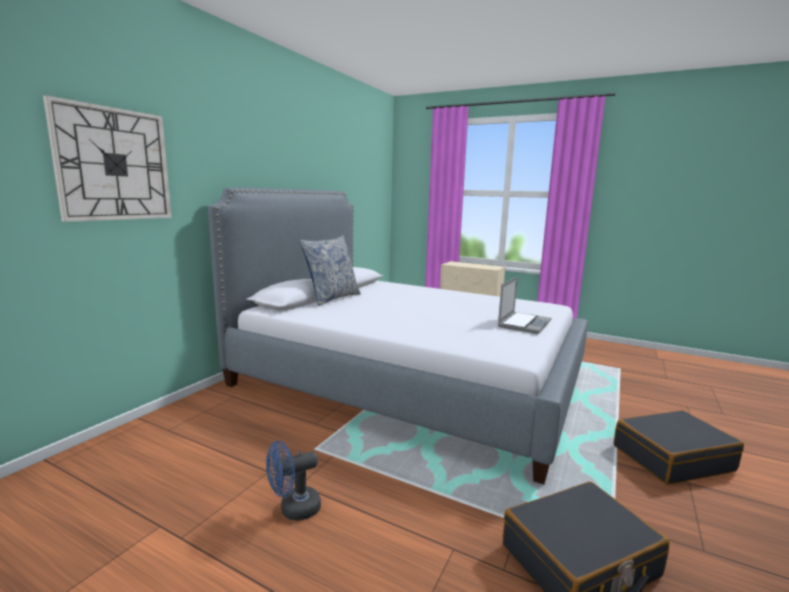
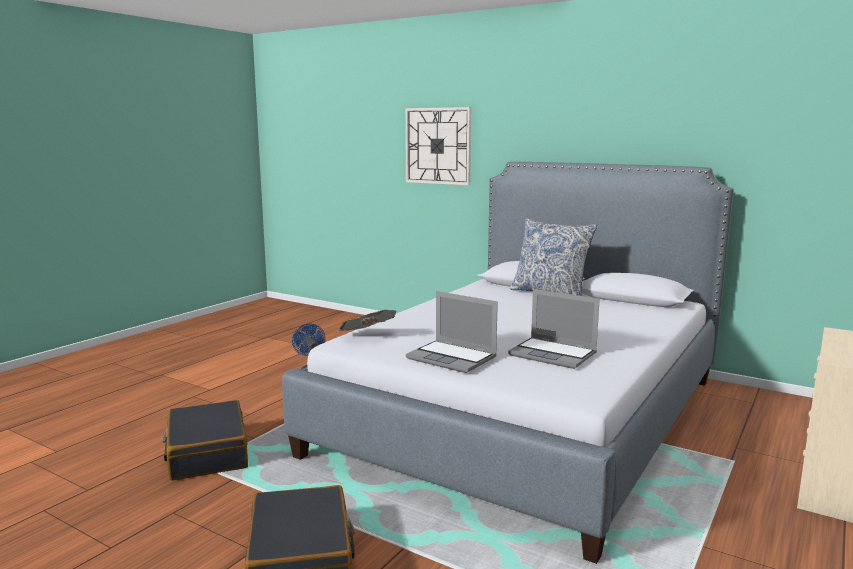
camera: 95 degrees right, 0 degrees up
none -> newspaper [339,310,396,331]
none -> laptop [508,289,600,369]

